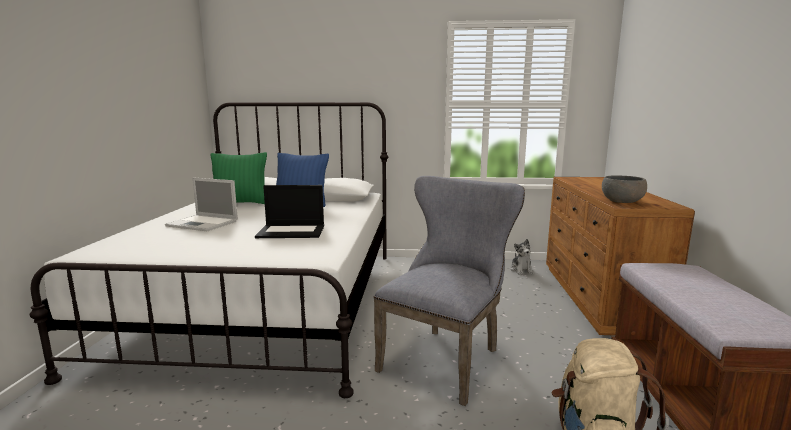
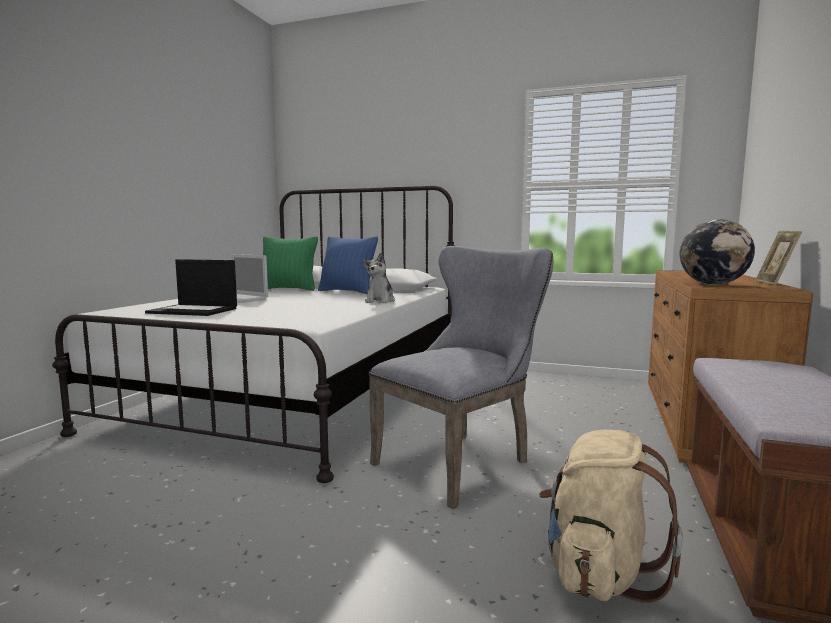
camera: 15 degrees right, 5 degrees down
laptop [255,185,324,238] -> laptop moved to [145,259,237,316]
plush toy [510,239,534,275] -> plush toy moved to [363,253,395,303]
grey bowl [602,175,647,203] -> globe [680,219,755,285]
none -> picture frame [755,231,802,285]

